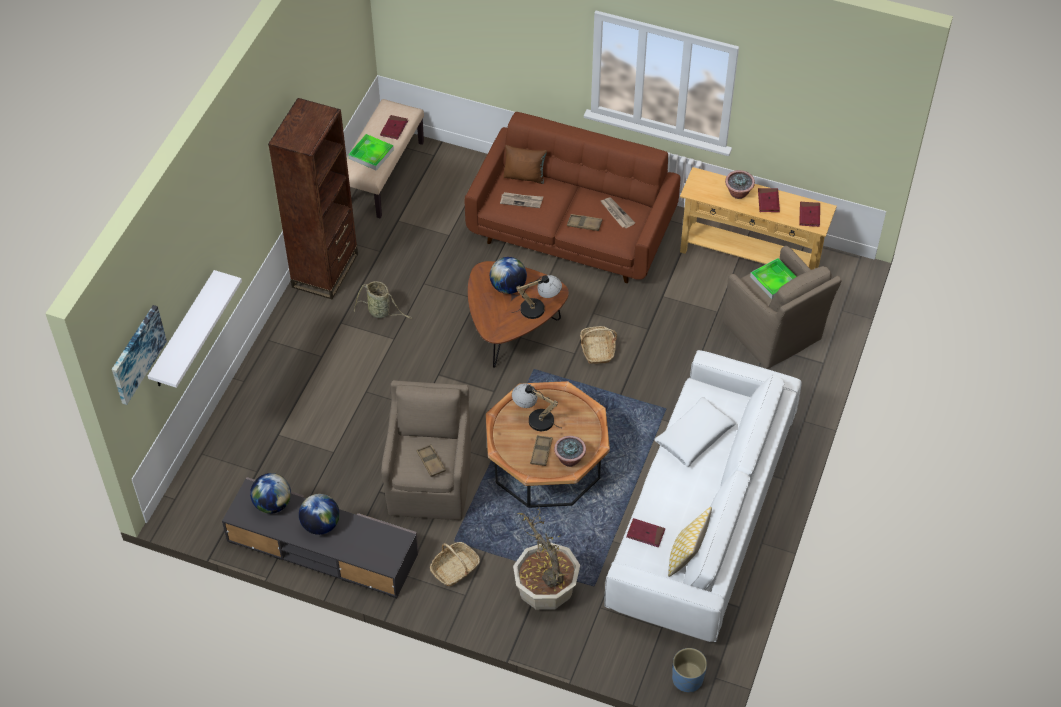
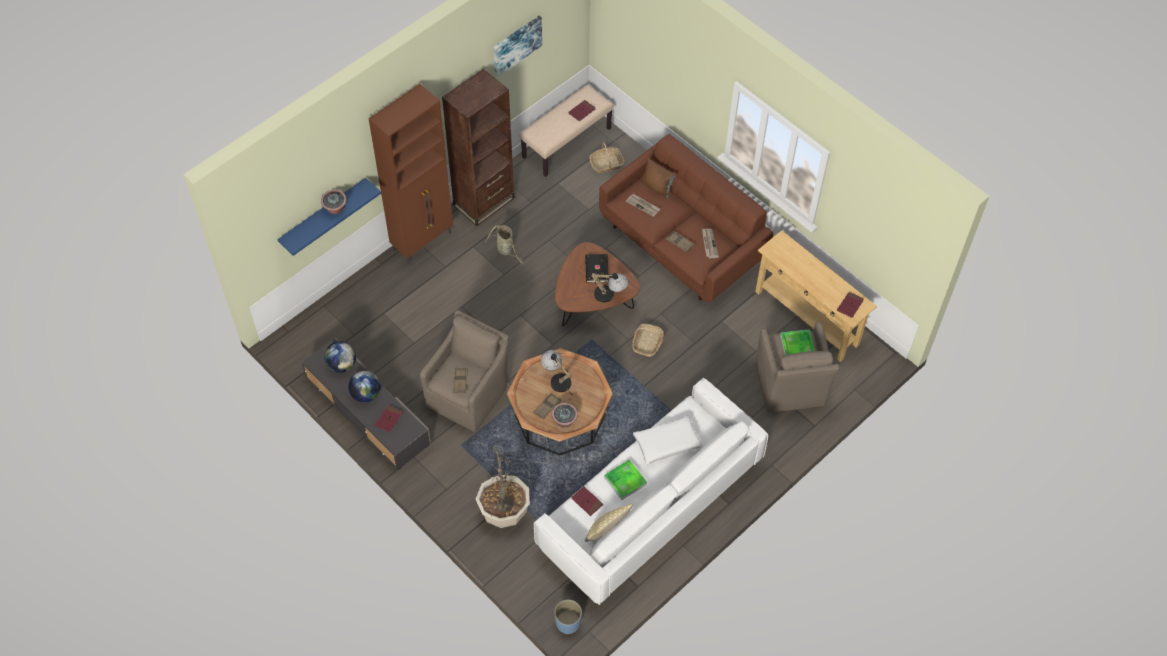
camera: 25 degrees right, 5 degrees up
picture [112,305,167,405] -> picture moved to [493,16,542,77]
white shelf [148,270,242,388] -> blue shelf [277,178,381,256]
tray [348,134,394,171] -> tray moved to [604,460,647,500]
basket [430,542,480,586] -> basket moved to [589,142,624,173]
globe [490,257,527,294] -> black book [585,254,609,283]
potted plant [725,170,755,199] -> potted plant moved to [321,190,347,214]
red book [758,188,780,212] -> red book moved to [375,405,403,433]
none -> brown cabinet [369,84,453,264]

